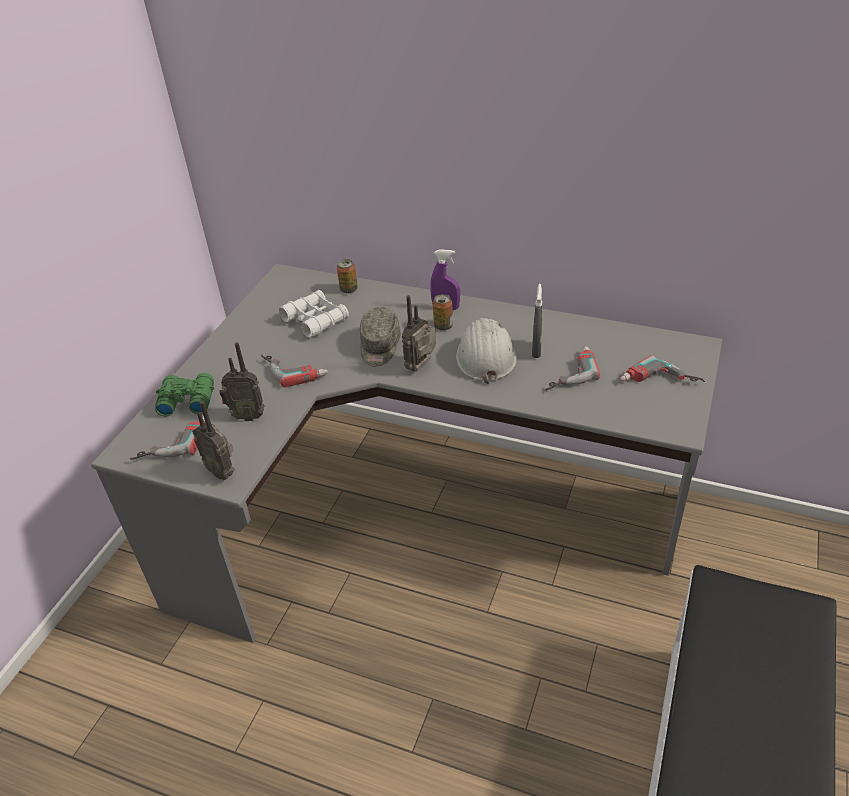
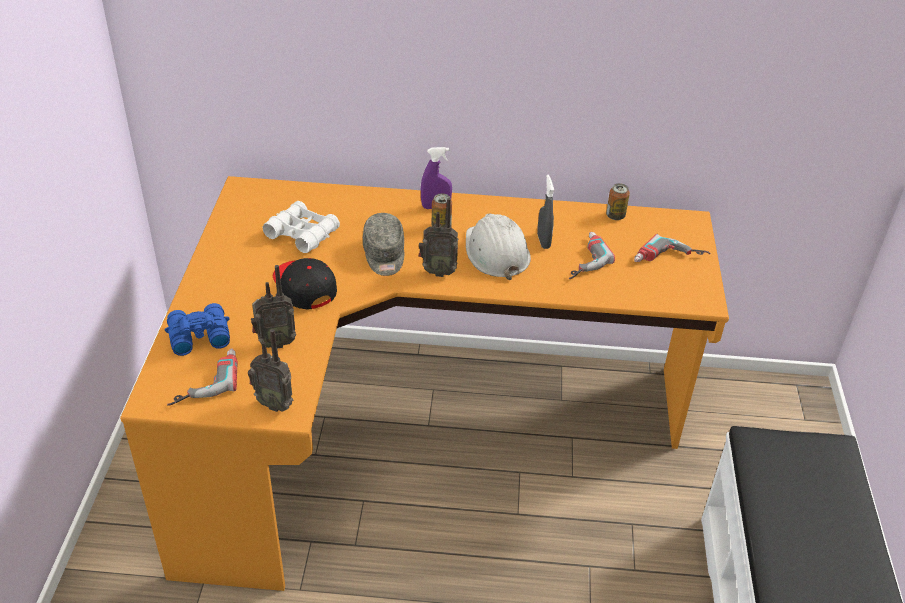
camera: 20 degrees left, 0 degrees up
grey desk [91,264,722,643] -> orange desk [120,176,729,591]
green binoculars [155,373,214,417] -> blue binoculars [165,303,230,356]
power drill [261,354,328,387] -> black cap [273,258,337,309]
can [337,259,358,293] -> can moved to [606,183,630,220]
radio [402,295,436,371] -> radio turned 105 degrees counterclockwise [419,198,458,277]

